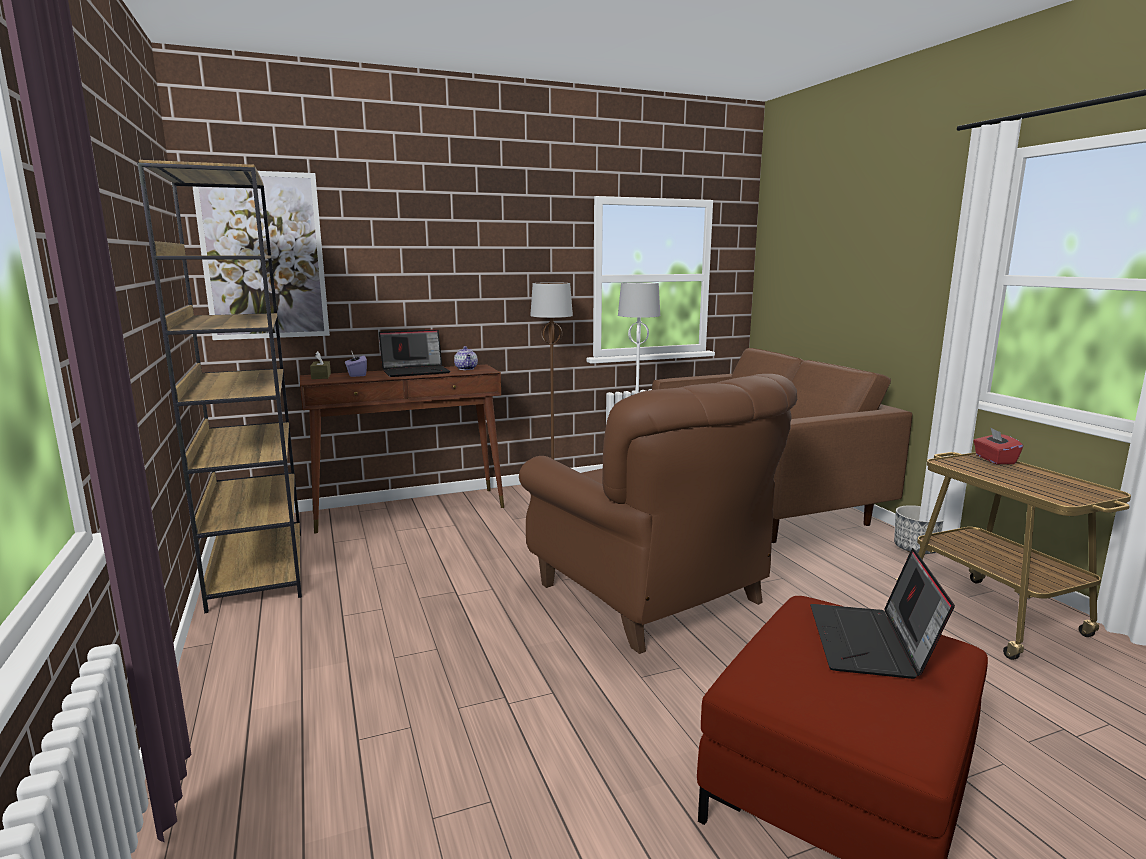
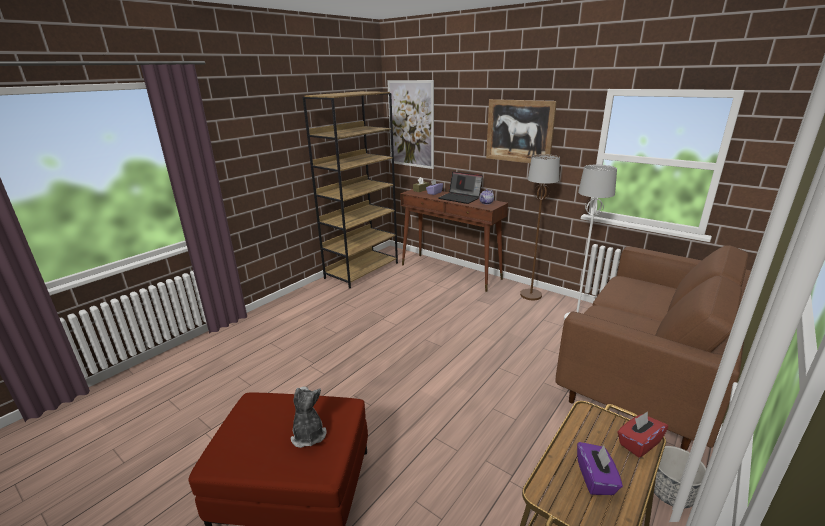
camera: 60 degrees right, 10 degrees up
brown armchair [519,374,797,654] -> none
laptop [810,548,955,679] -> plush toy [291,387,327,448]
none -> picture [486,99,557,163]
none -> purple tissue box [577,442,623,495]

